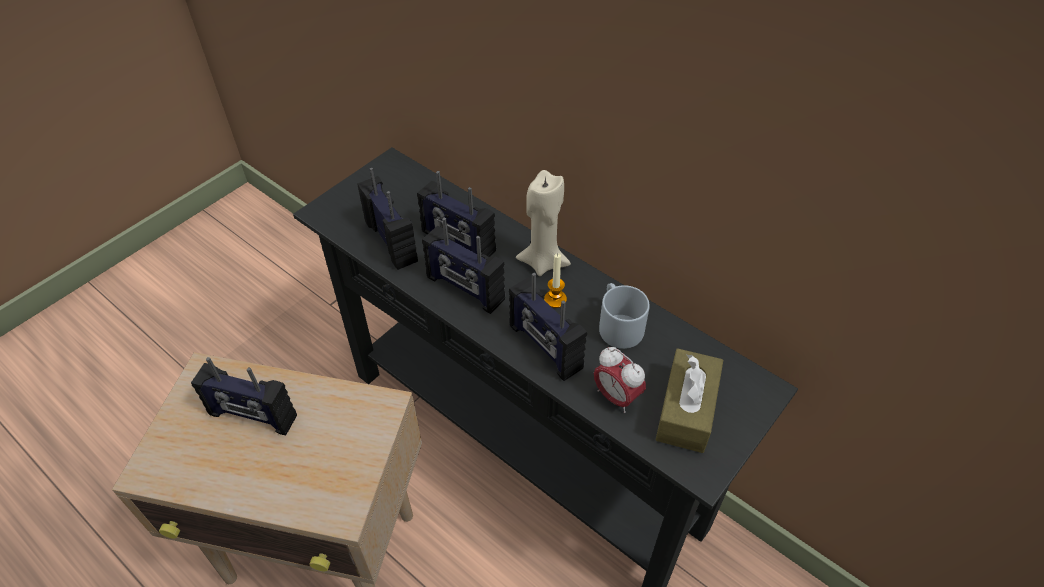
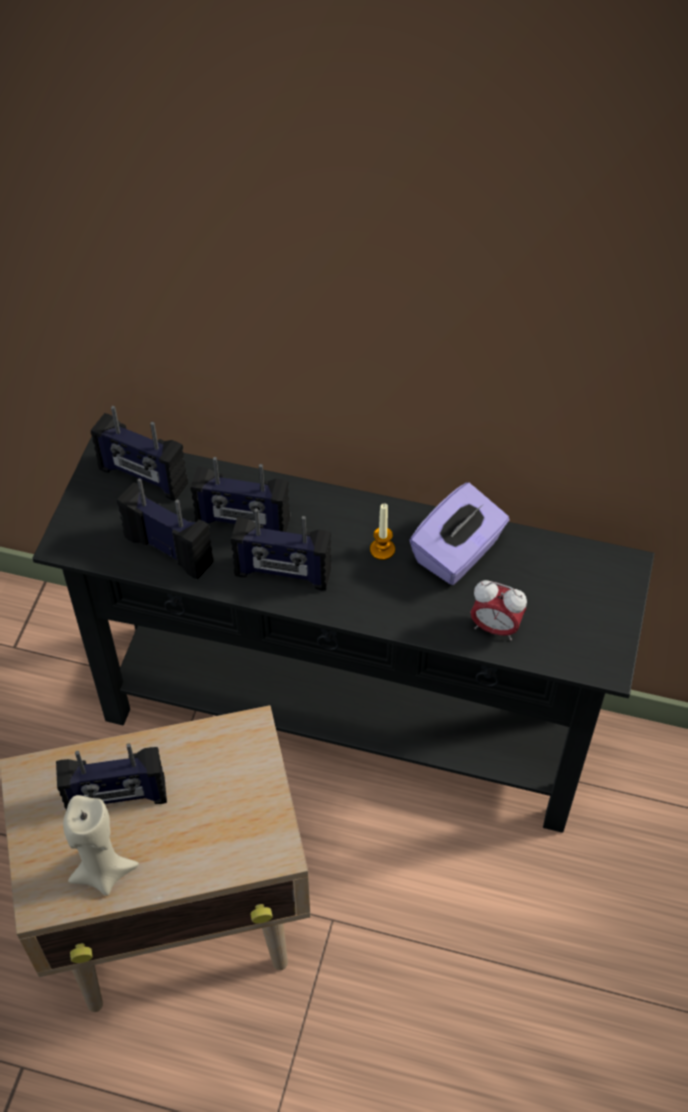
camera: 25 degrees left, 5 degrees up
radio [509,273,587,381] -> radio moved to [91,406,188,501]
beige candle [516,170,571,276] -> beige candle moved to [63,795,139,896]
grey mug [599,283,650,349] -> purple tissue box [410,482,510,585]
brown tissue box [656,348,723,453] -> none

